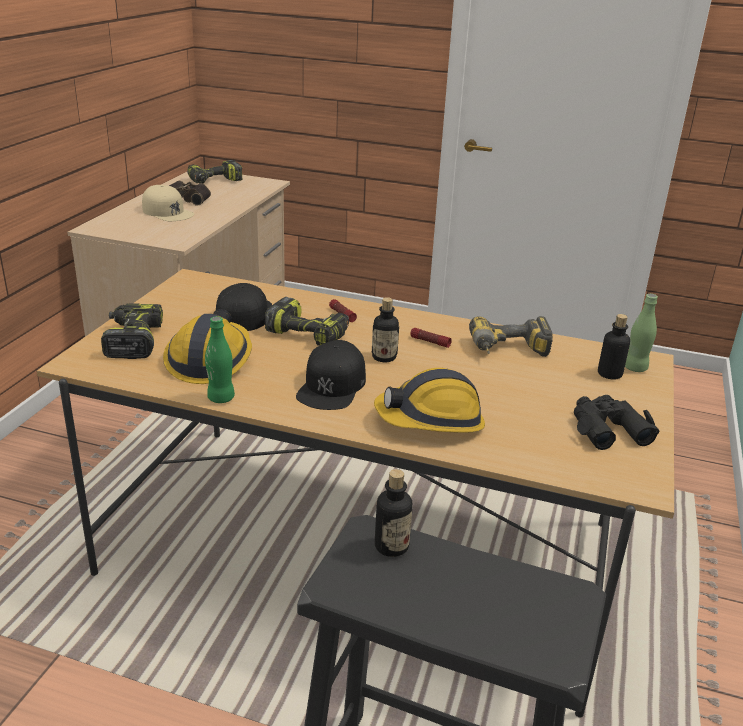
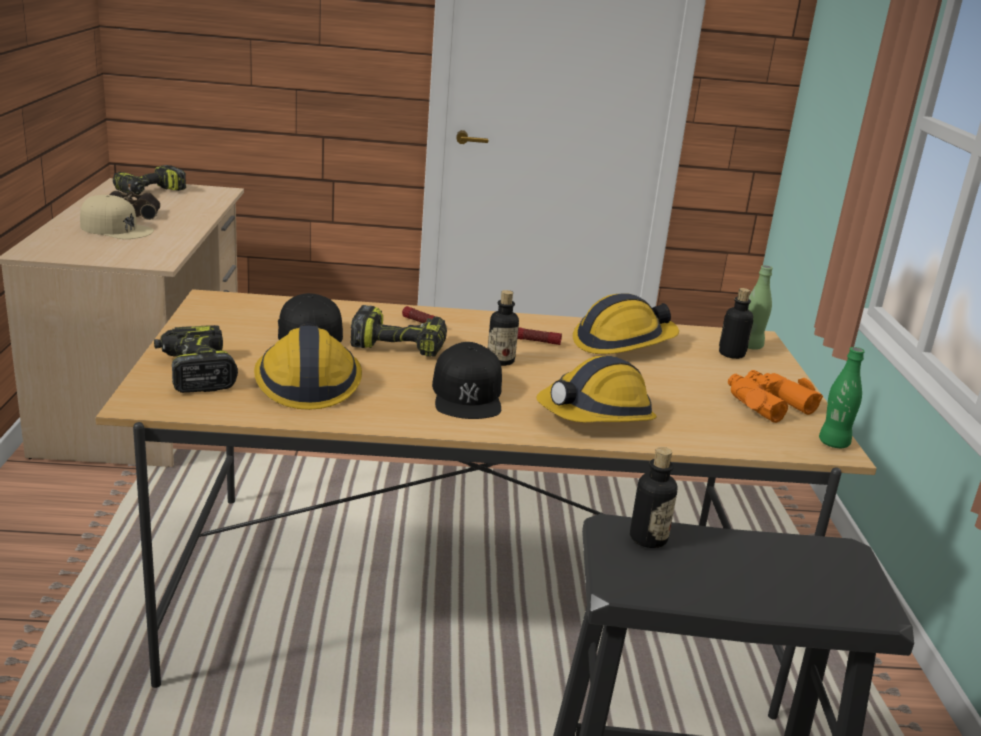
camera: 20 degrees left, 5 degrees down
green bottle [205,316,235,403] -> green bottle moved to [819,347,865,448]
power drill [469,316,553,357] -> hard hat [573,293,679,354]
black binoculars [574,395,660,450] -> orange binoculars [728,370,823,423]

